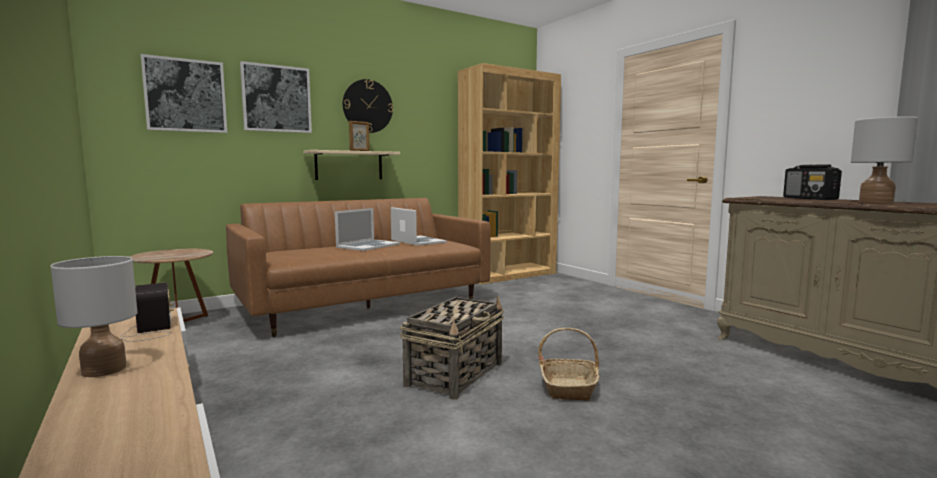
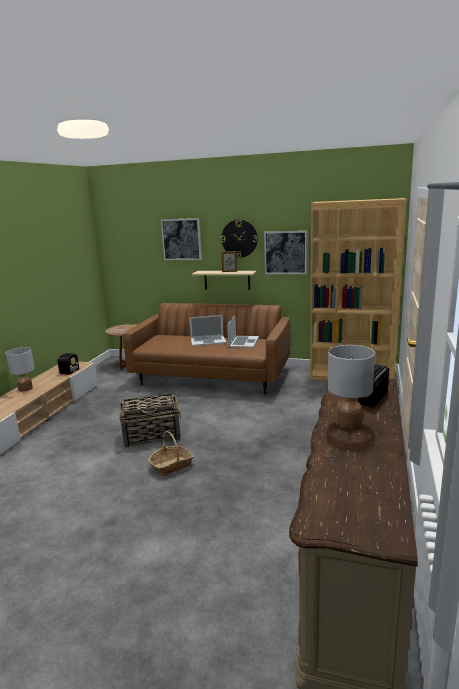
camera: 50 degrees right, 10 degrees up
picture [141,54,227,133] -> picture moved to [264,231,307,274]

